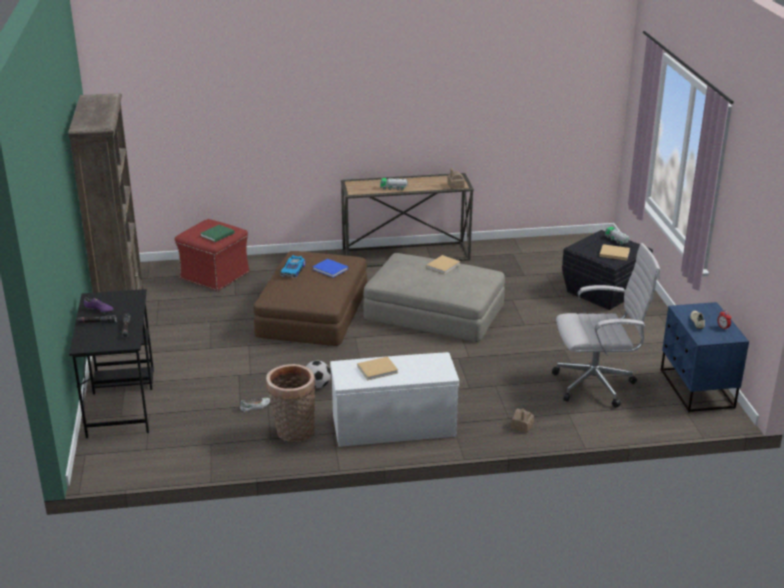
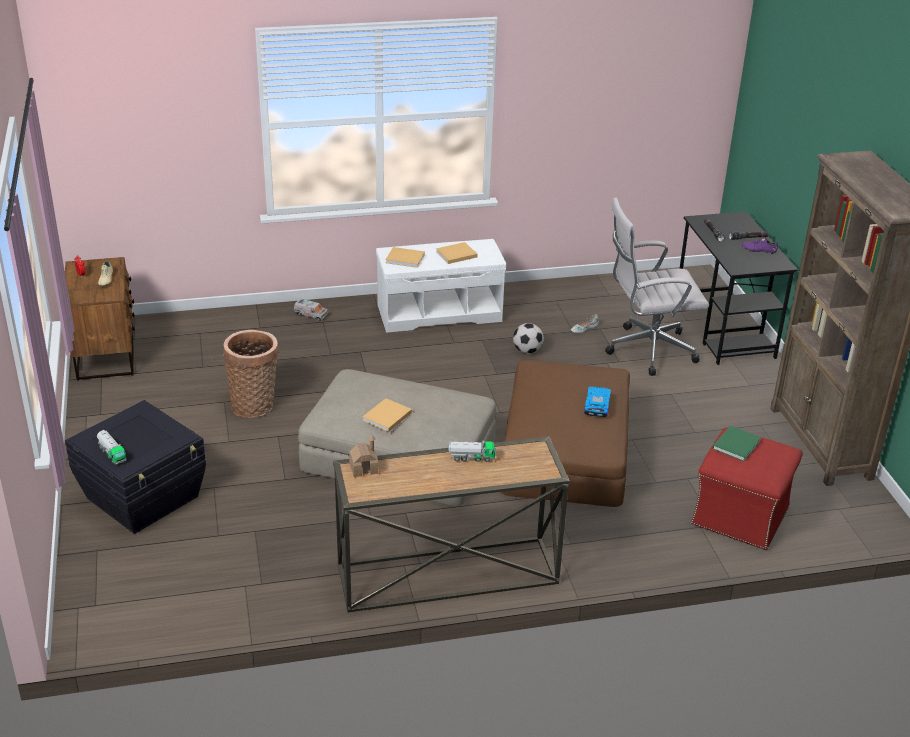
camera: 175 degrees right, 5 degrees up
basket [266,364,316,442] -> basket moved to [223,330,279,418]
blue book [313,259,348,278] -> none
toy house [511,409,534,433] -> toy truck [294,299,328,321]
white office chair [552,243,660,408] -> white office chair moved to [605,197,709,376]
beige book [599,244,630,261] -> beige book moved to [386,247,425,268]
blue nightstand [661,302,749,413] -> brown nightstand [65,257,135,381]

